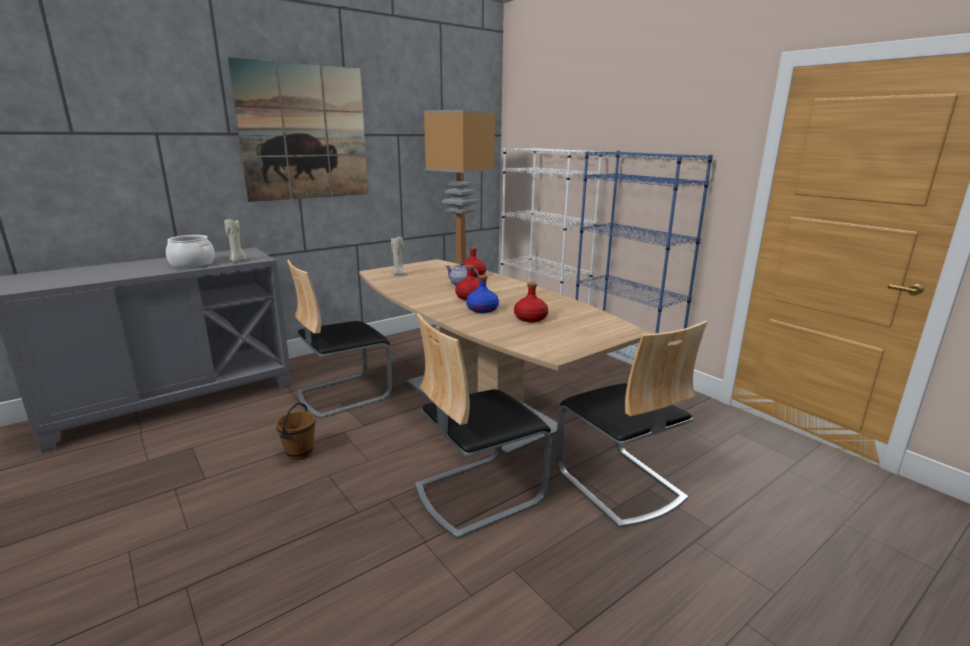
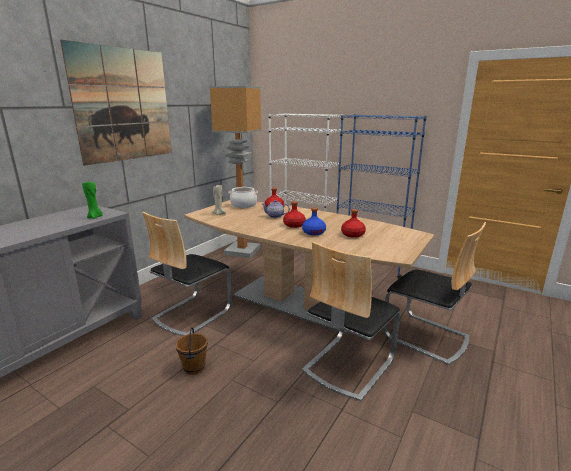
camera: 20 degrees left, 0 degrees up
cooking pot [166,235,215,268] -> cooking pot moved to [228,187,258,208]
beige candle [224,219,247,262] -> green candle [82,182,103,219]

